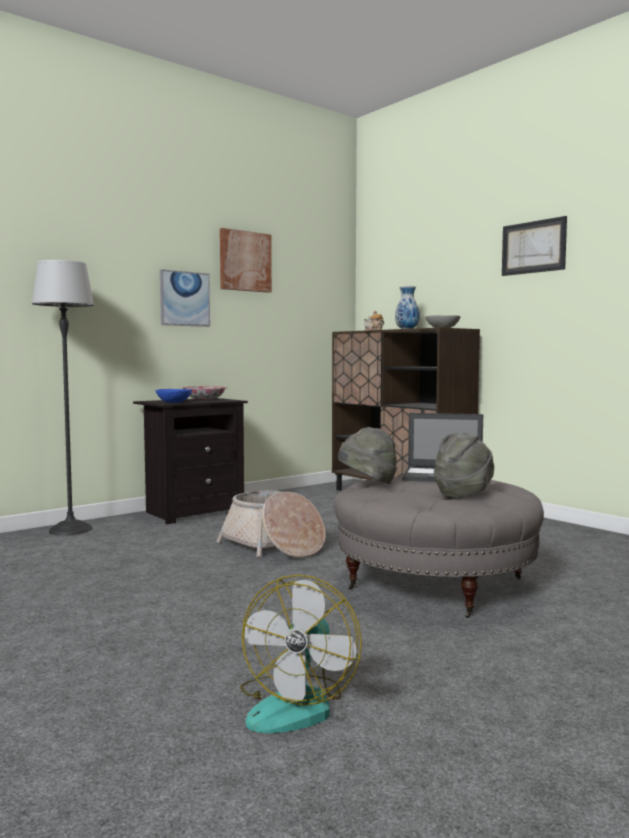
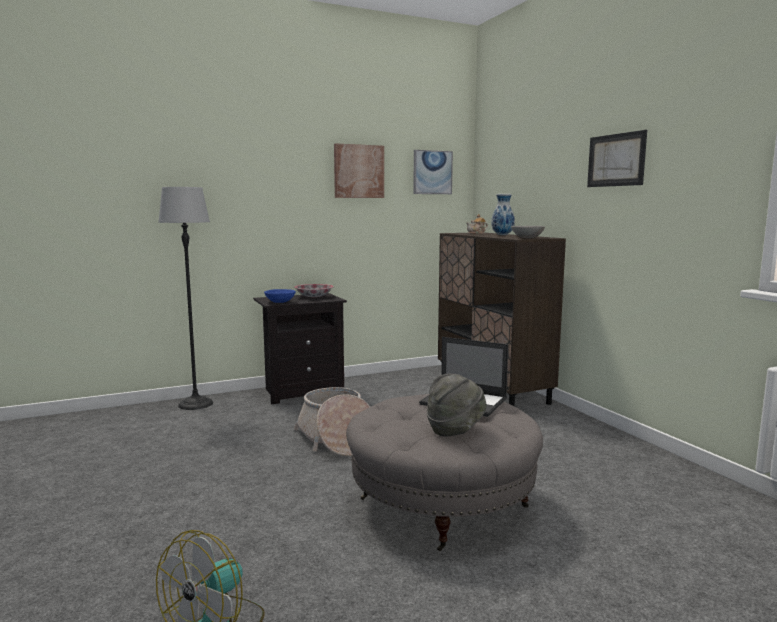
camera: 15 degrees right, 5 degrees up
picture [160,269,210,327] -> picture moved to [413,150,453,194]
grey hat [338,427,397,484] -> none

